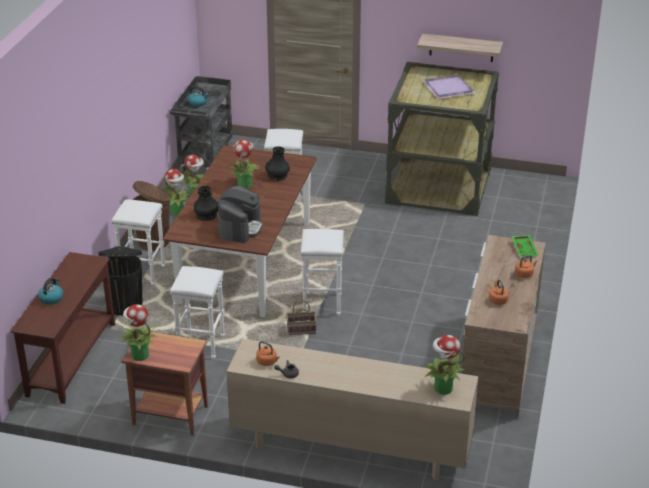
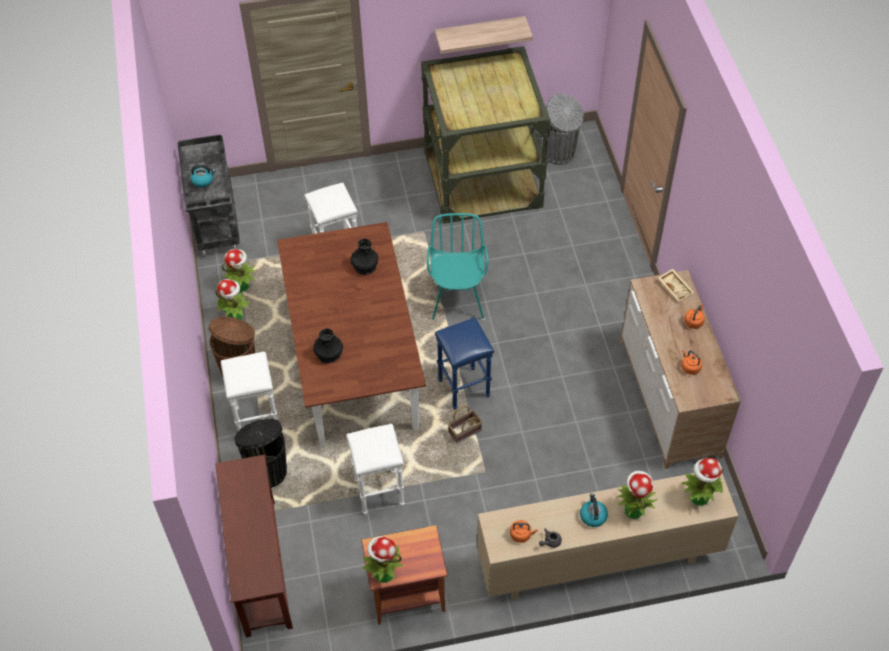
camera: 25 degrees left, 20 degrees up
kettle [38,278,63,305] -> kettle moved to [580,493,608,527]
coffee machine [218,186,263,243] -> none
potted plant [229,139,260,189] -> potted plant moved to [617,471,658,519]
white stool [300,229,344,316] -> blue stool [435,317,494,409]
purple tray [423,74,475,99] -> none
green tray [511,235,539,258] -> beige tray [658,269,694,302]
none -> turquoise chair [427,213,489,320]
none -> grey trash can [546,93,584,165]

